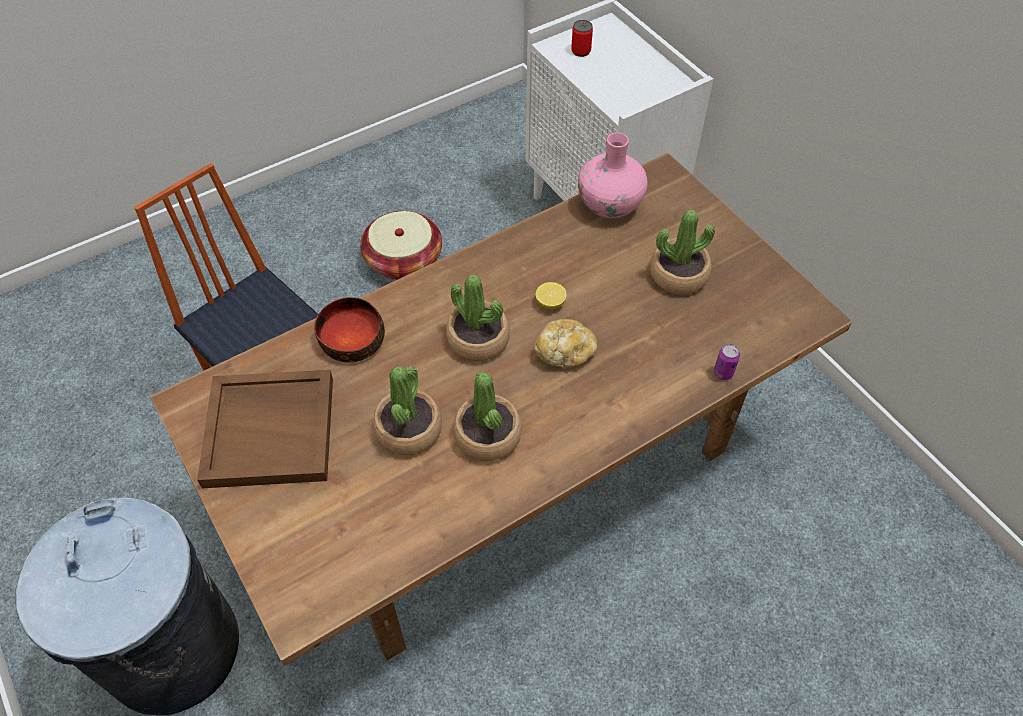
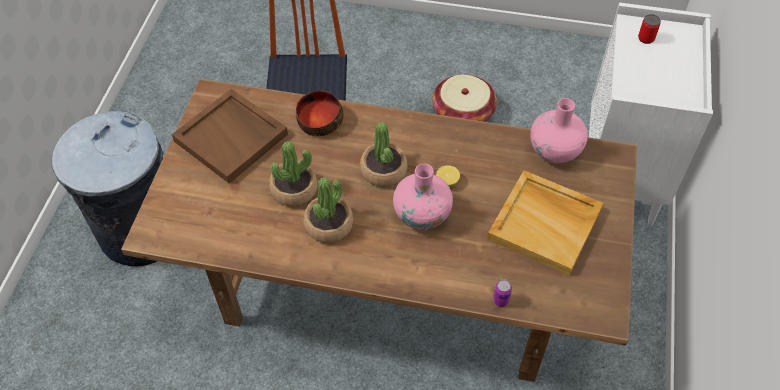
camera: 45 degrees right, 0 degrees up
bread [534,319,598,368] -> pink vase [393,164,453,230]
potted plant [650,210,715,295] -> beige tray [487,170,604,275]

